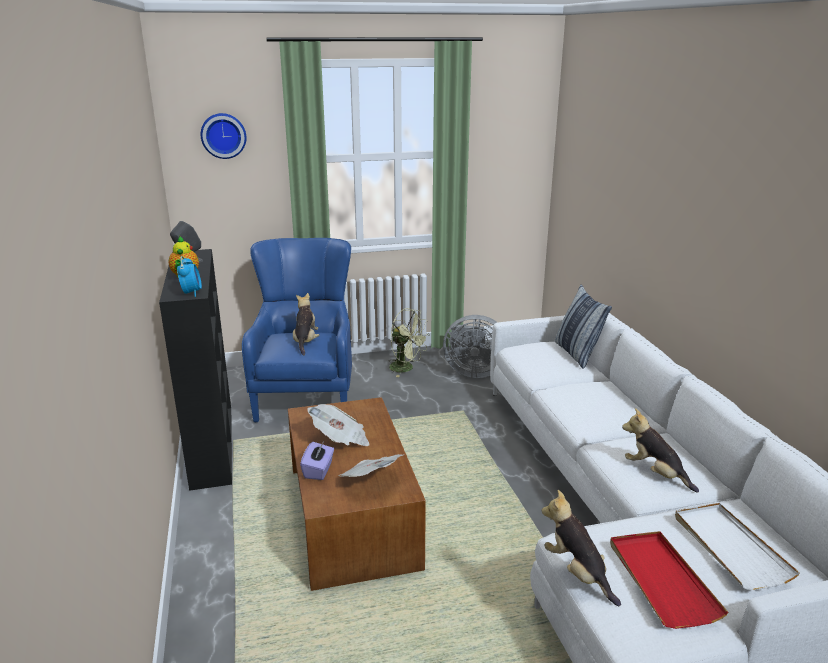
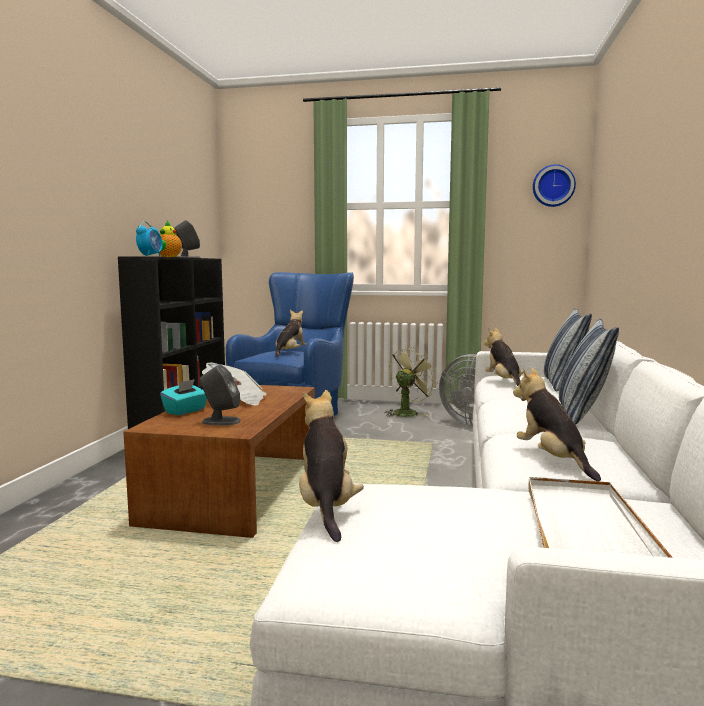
camera: 25 degrees right, 15 degrees down
wall clock [201,113,246,159] -> wall clock moved to [533,164,576,207]
purple tissue box [300,442,334,480] -> turquoise tissue box [160,379,207,415]
newspaper [338,454,403,477] -> grey speaker [200,365,241,425]
green fan [389,308,430,377] -> green fan turned 105 degrees counterclockwise [386,347,438,417]
red tray [610,531,729,629] -> none
none -> plush toy [484,328,524,386]
none -> pillow [559,319,619,425]

